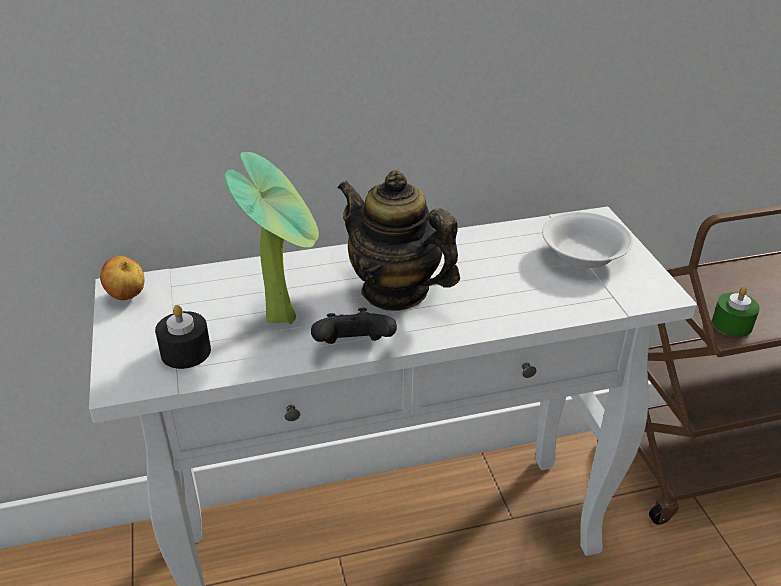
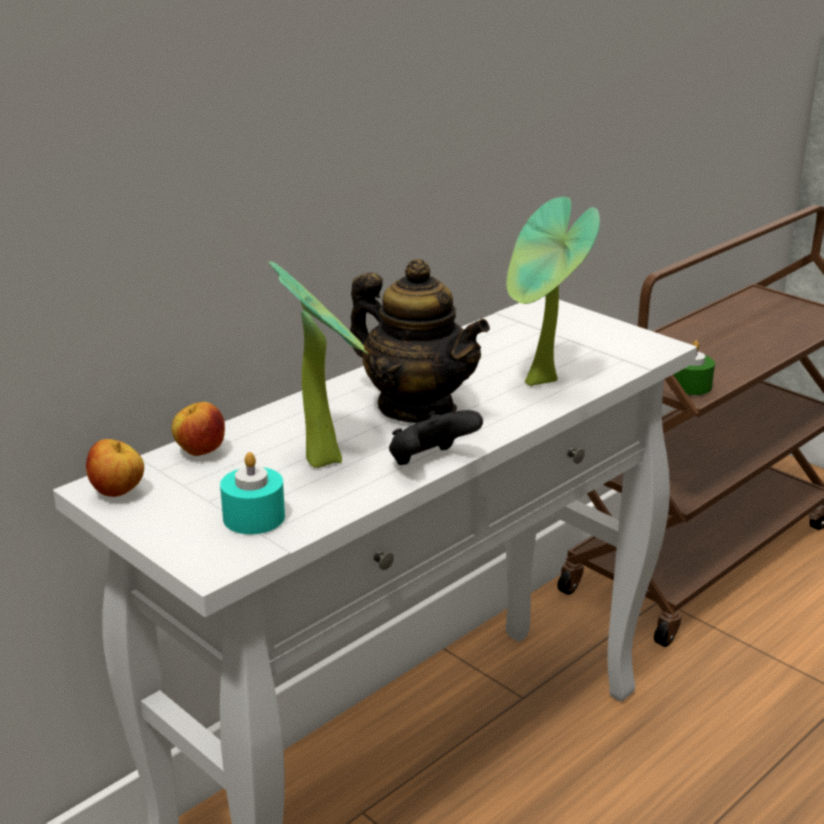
camera: 30 degrees left, 10 degrees down
black candle [155,305,211,369] -> turquoise candle [220,452,285,534]
teapot [337,170,460,311] -> teapot turned 150 degrees counterclockwise [350,259,490,423]
white bowl [542,212,633,268] -> none
none -> apple [171,402,225,456]
none -> potted plant [507,197,600,386]

